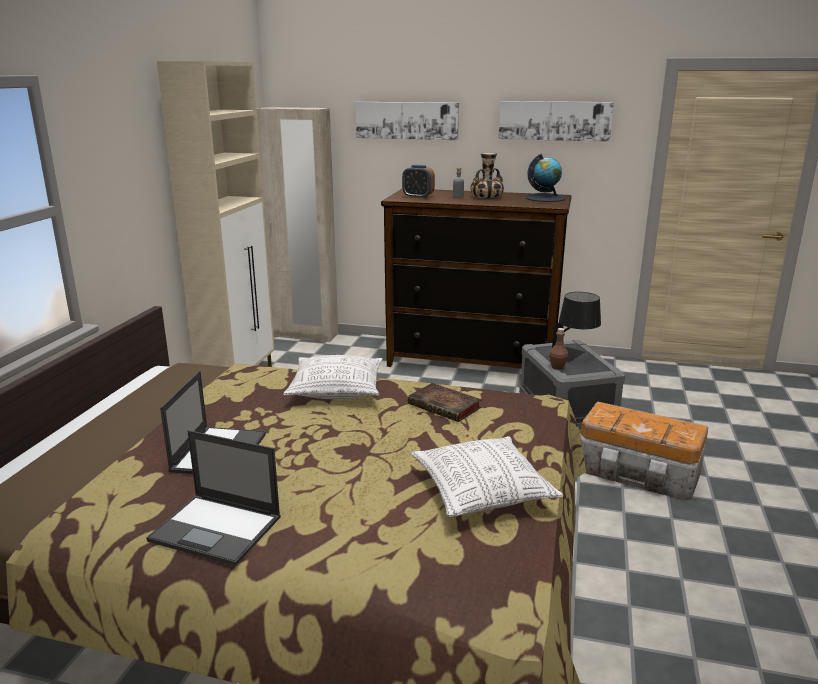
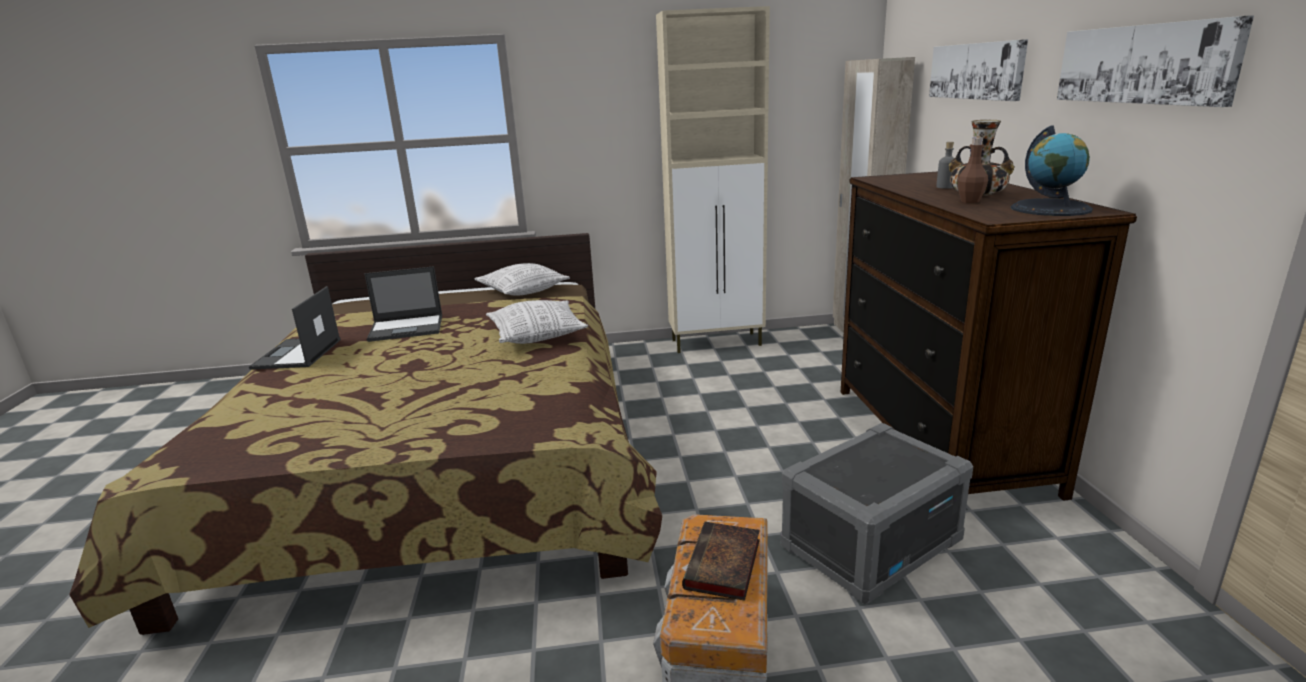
camera: 70 degrees right, 0 degrees up
alarm clock [402,165,435,199] -> none
book [408,383,482,422] -> book moved to [682,522,760,601]
pillow [411,436,563,517] -> pillow moved to [474,263,570,296]
black table lamp [549,292,601,362] -> none
brown bottle [549,328,568,370] -> brown bottle moved to [958,137,988,203]

